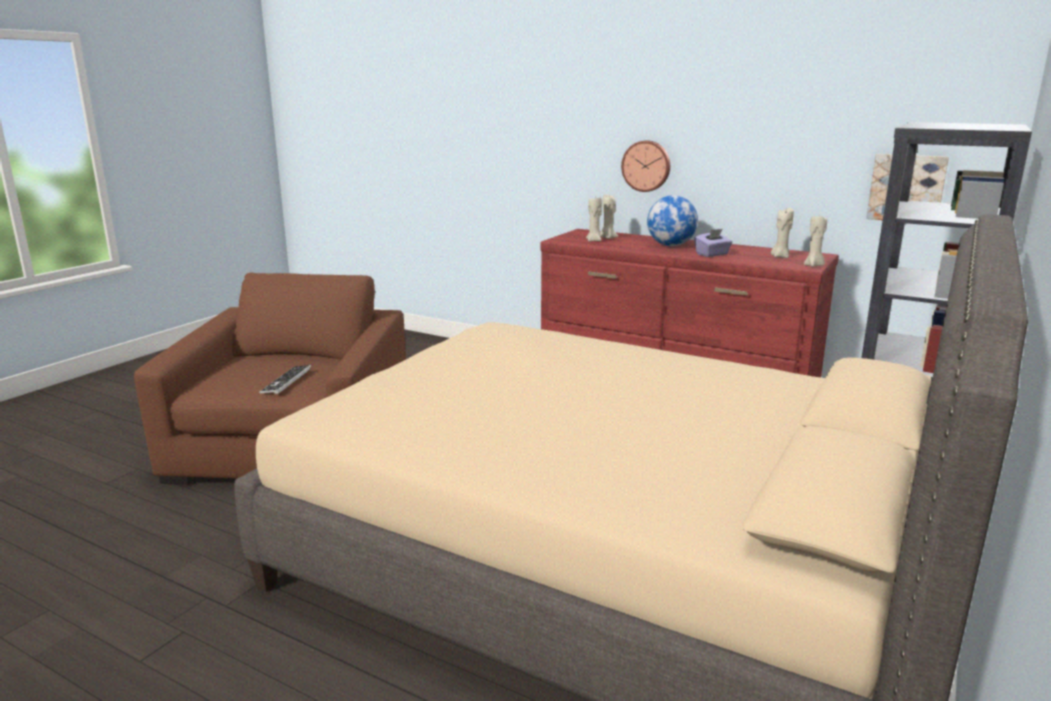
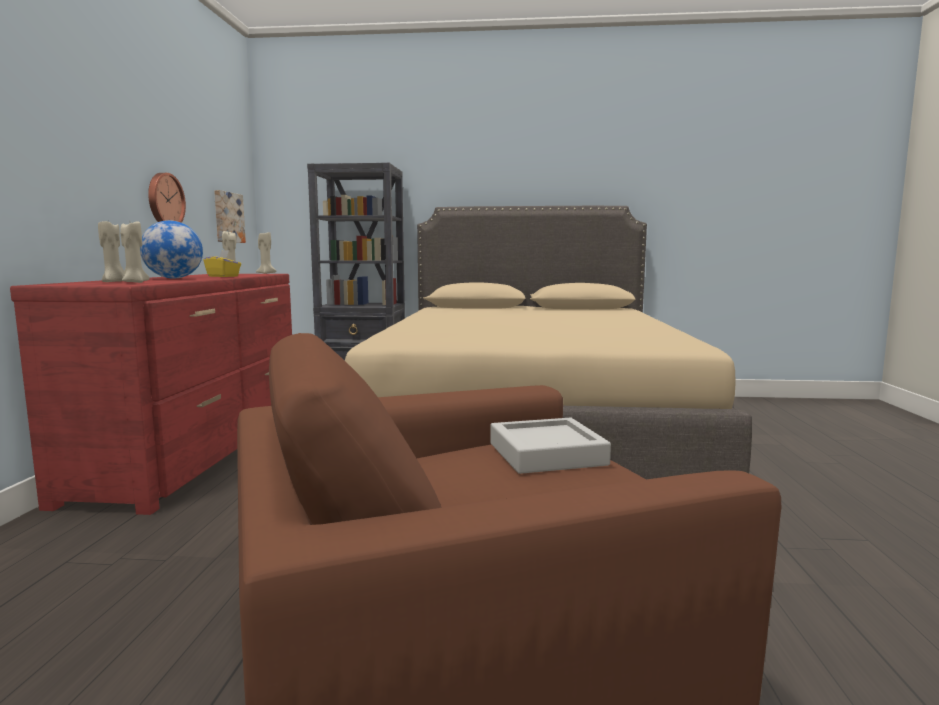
camera: 115 degrees left, 10 degrees down
keyboard [259,365,311,394] -> grey tray [490,418,611,474]
wall clock [621,140,670,192] -> wall clock moved to [148,173,186,223]
purple tissue box [694,229,732,257] -> yellow tissue box [203,250,241,277]

